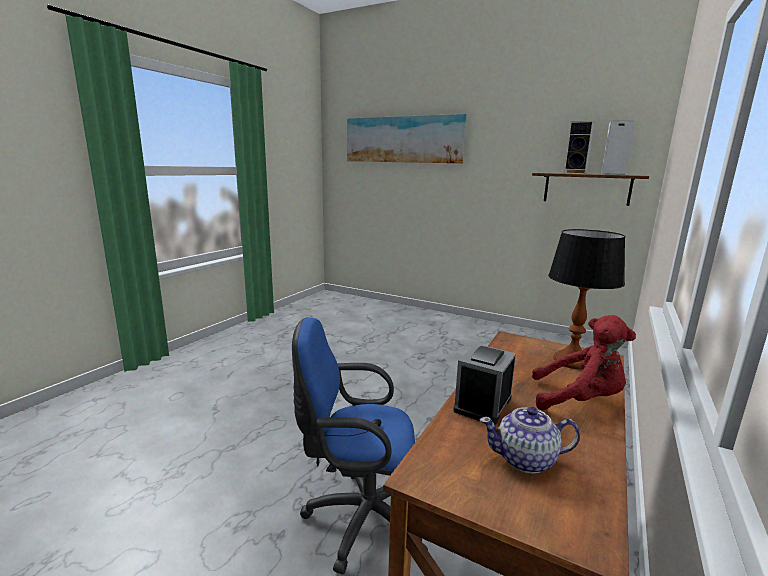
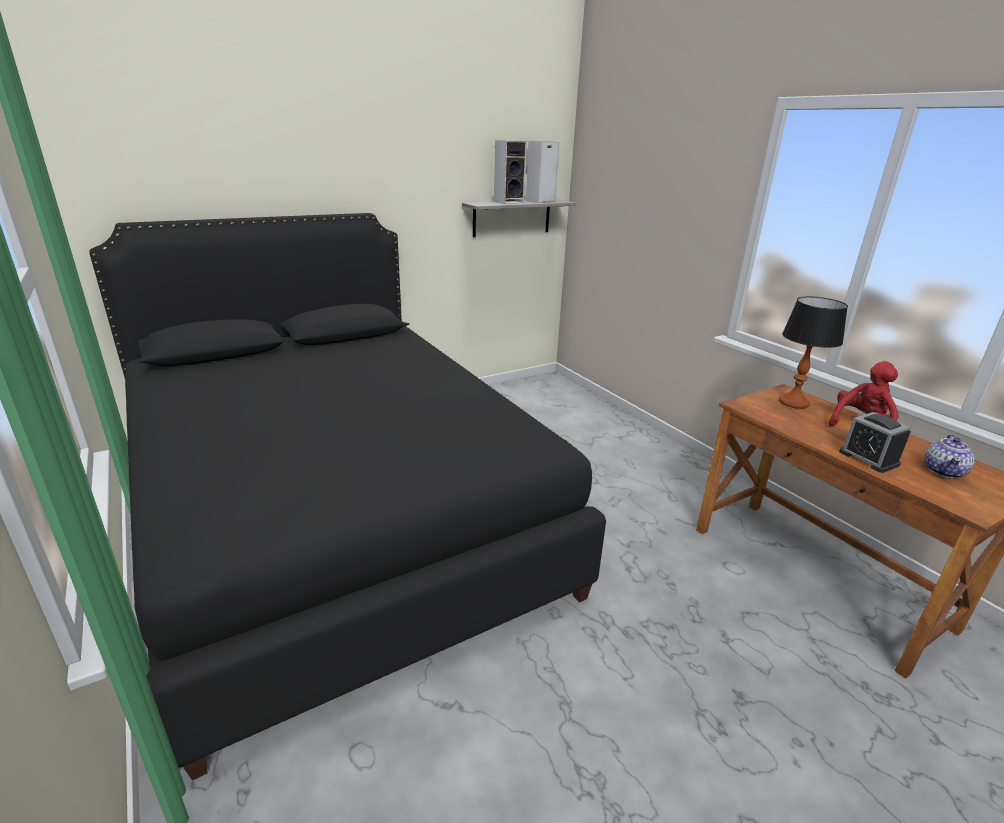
camera: 60 degrees left, 10 degrees up
blue office chair [292,317,428,575] -> none
picture [347,114,467,163] -> none
brown shelf [532,173,649,206] -> grey shelf [462,199,576,237]
none -> black bed [89,213,606,780]

